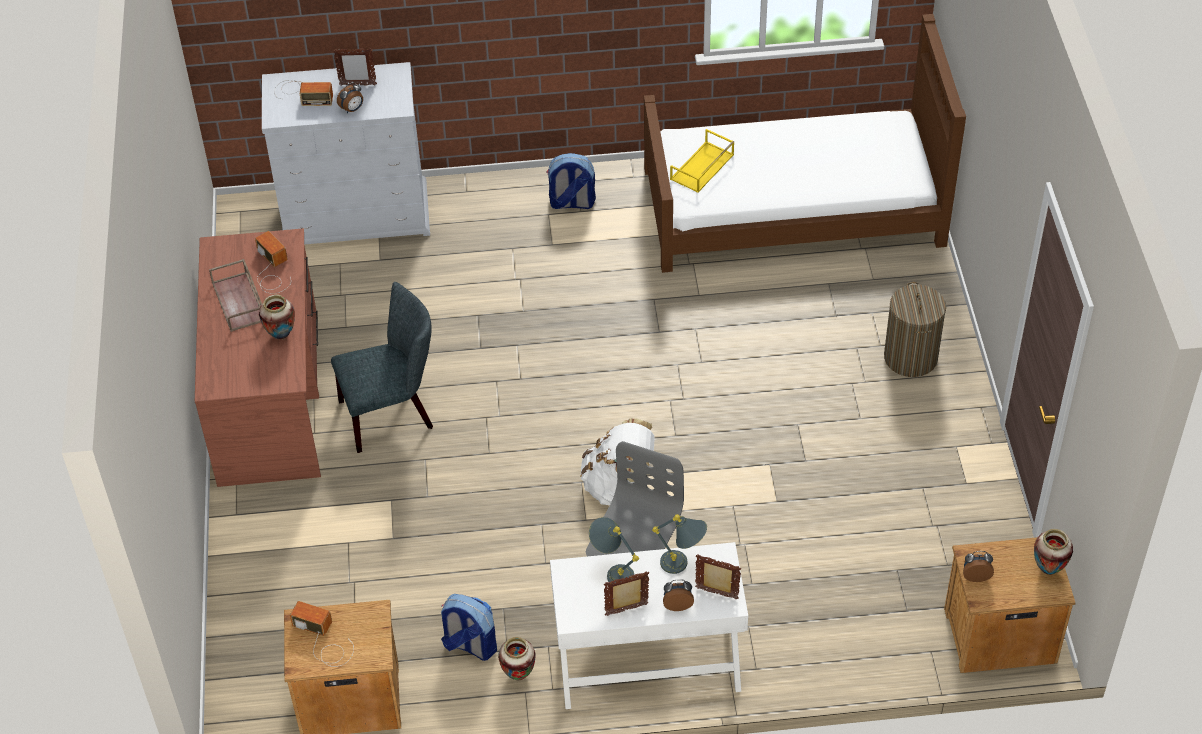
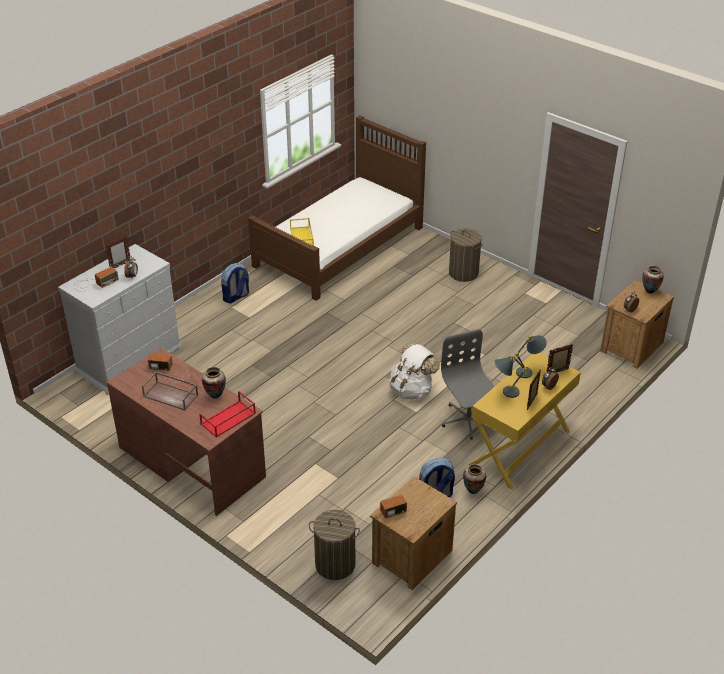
camera: 45 degrees left, 10 degrees down
grey chair [331,282,433,453] -> none
white desk [550,542,748,709] -> yellow desk [468,352,581,490]
none -> red tray [199,391,256,437]
none -> laundry basket [309,510,360,580]

